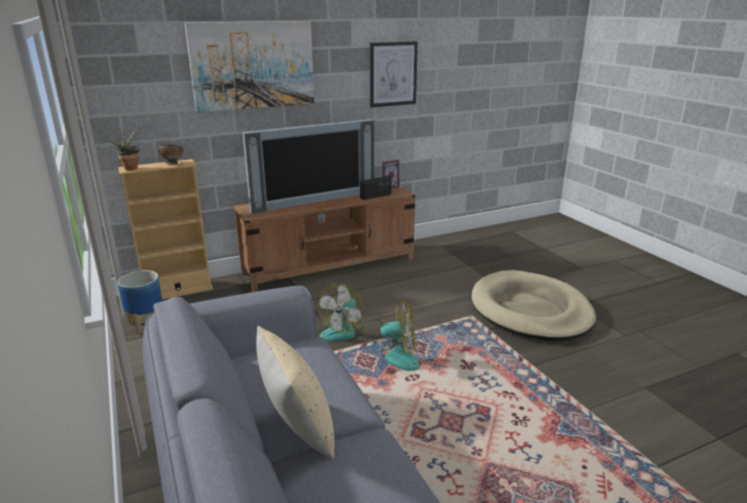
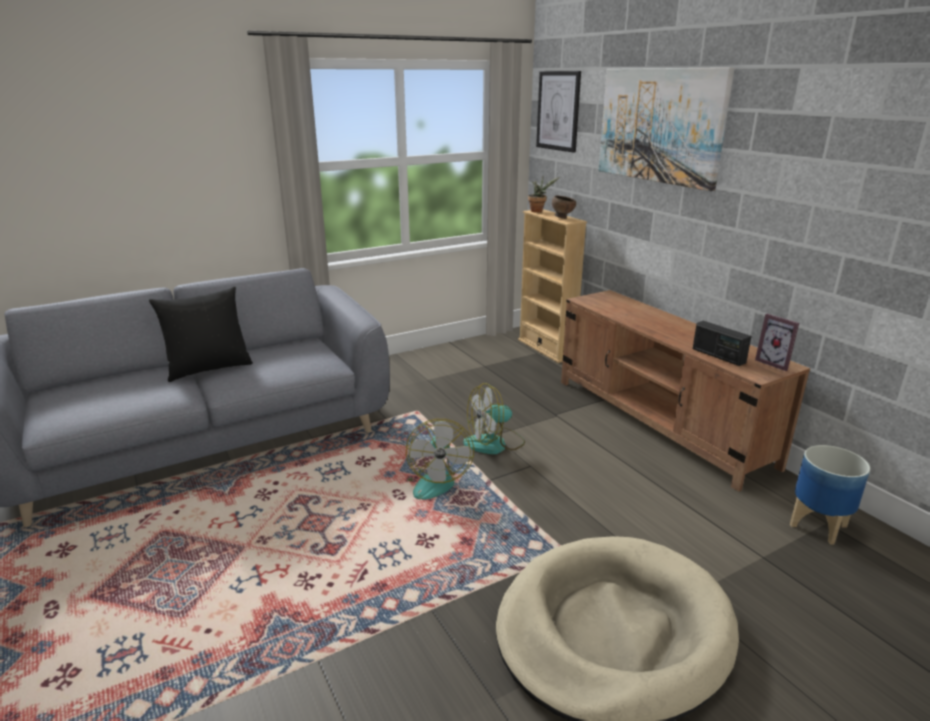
camera: 85 degrees right, 0 degrees up
planter [118,270,162,334] -> planter moved to [790,445,870,545]
television [242,119,374,214] -> none
beige pillow [256,326,334,459] -> black pillow [149,287,253,382]
fan [319,284,363,341] -> fan turned 45 degrees counterclockwise [463,383,525,454]
picture [370,41,418,107] -> picture moved to [536,71,581,153]

